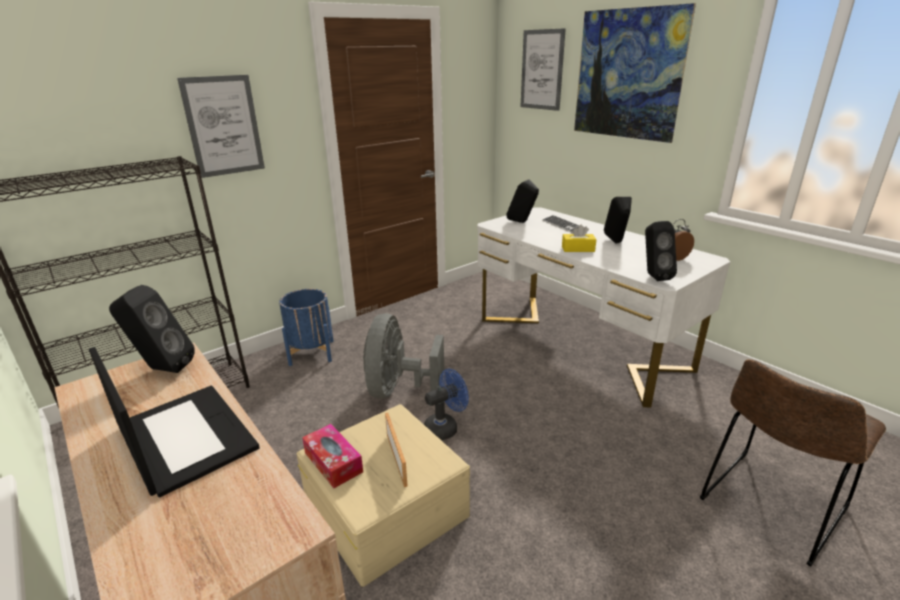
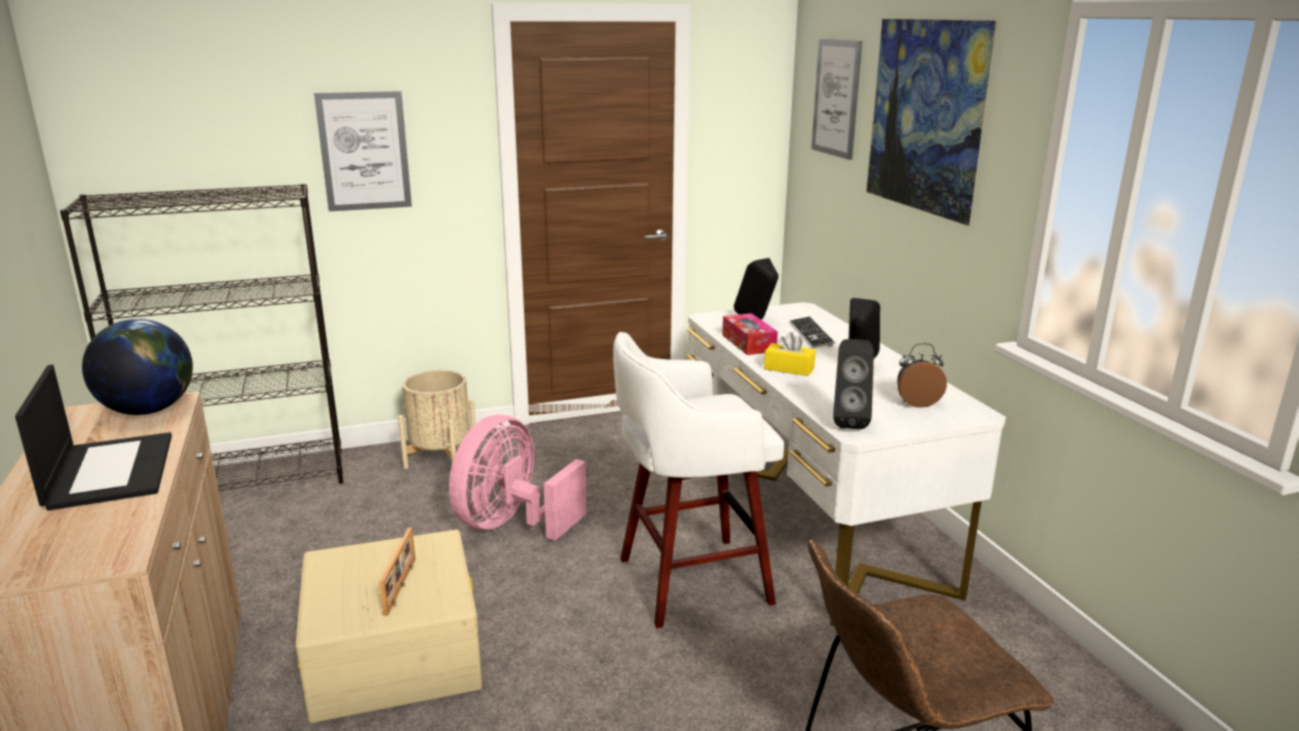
camera: 20 degrees right, 5 degrees down
black speaker [109,285,195,373] -> globe [82,319,193,415]
blue planter [279,289,334,366] -> beige planter [398,370,475,469]
tissue box [302,424,363,488] -> tissue box moved to [722,313,778,355]
grey fan [363,313,444,399] -> pink fan [449,415,587,541]
blue fan [424,369,469,440] -> none
none -> white stool [613,332,784,628]

